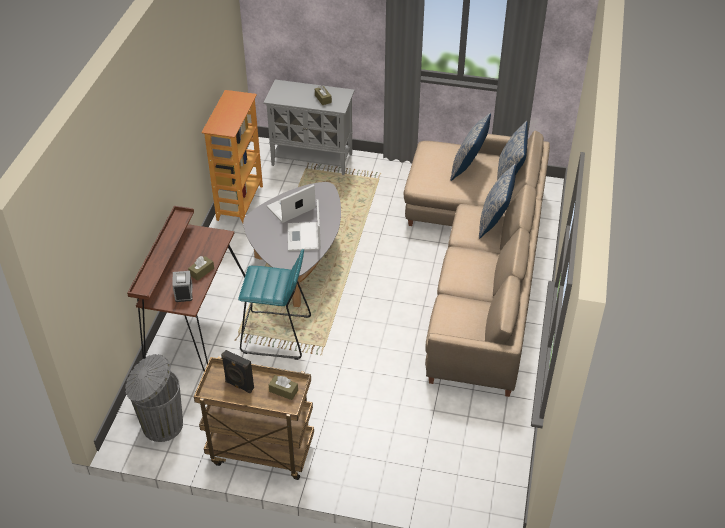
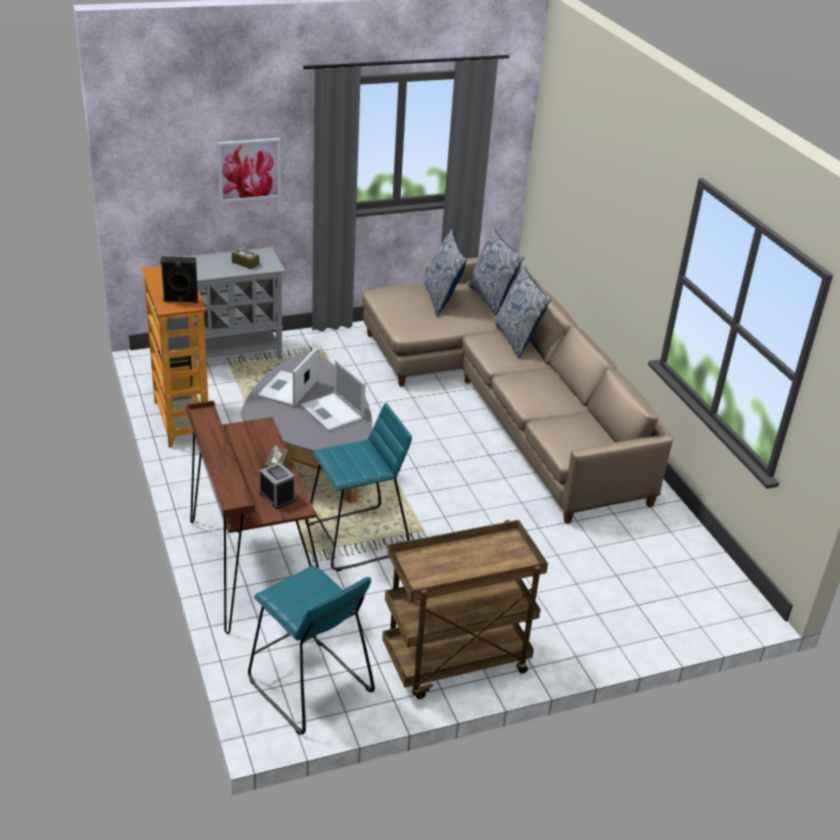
camera: 35 degrees left, 10 degrees down
grey trash can [125,354,183,442] -> turquoise stool [248,565,375,735]
black speaker [221,350,254,393] -> black speaker moved to [161,256,198,303]
brown tissue box [269,375,298,400] -> none
none -> picture [217,138,281,203]

